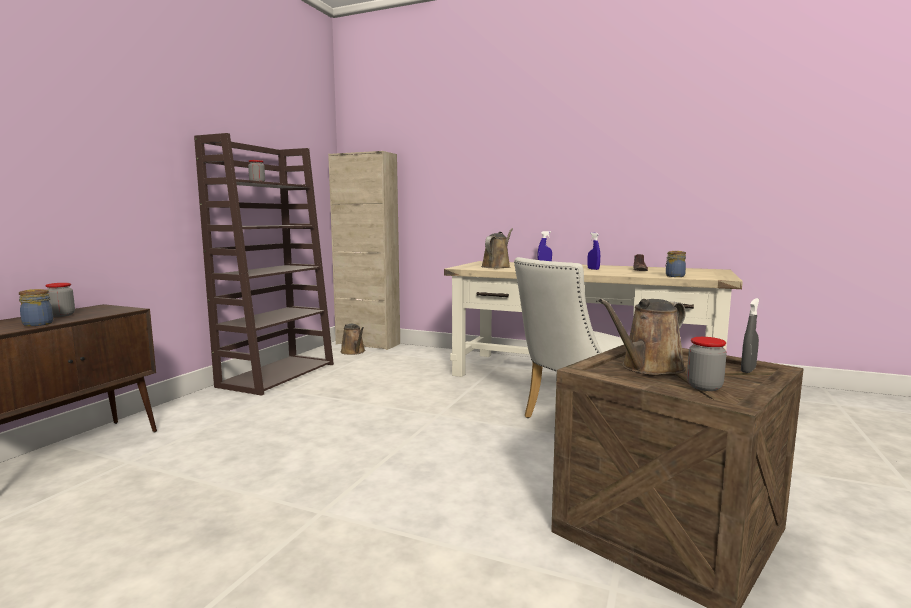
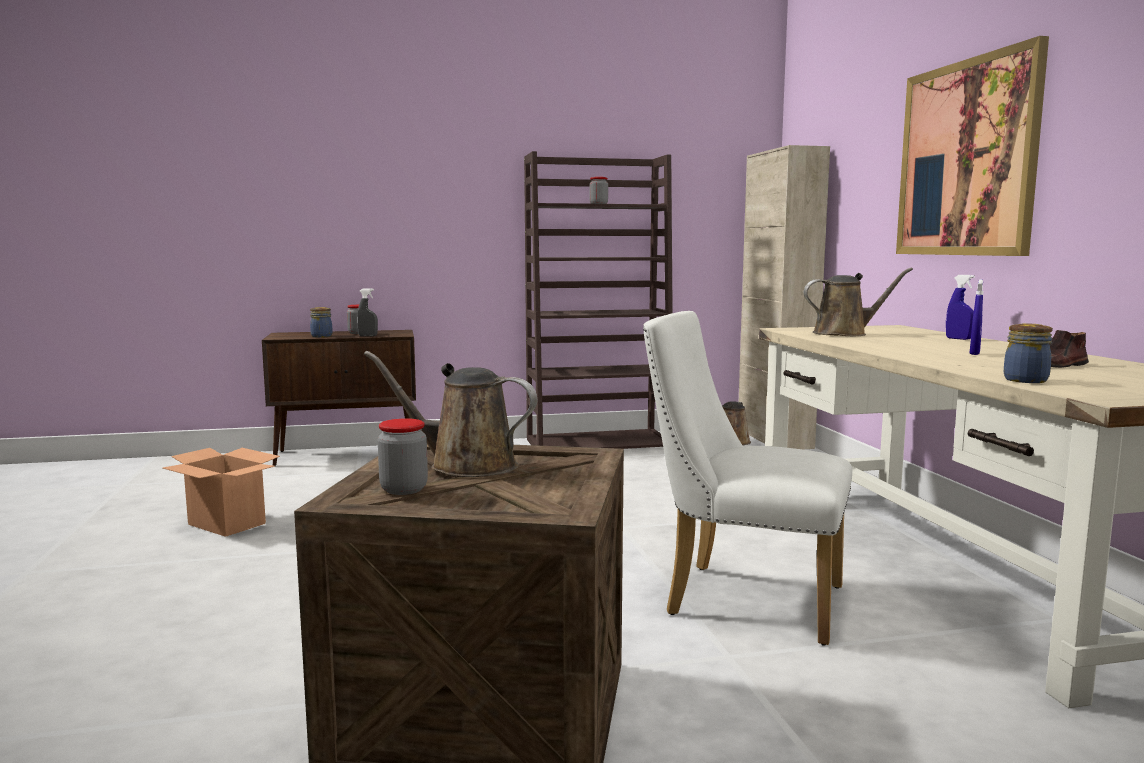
camera: 55 degrees right, 0 degrees up
grey spray bottle [741,298,759,373] -> grey spray bottle moved to [357,288,378,336]
none -> cardboard box [163,448,280,537]
none -> picture [896,36,1049,256]

